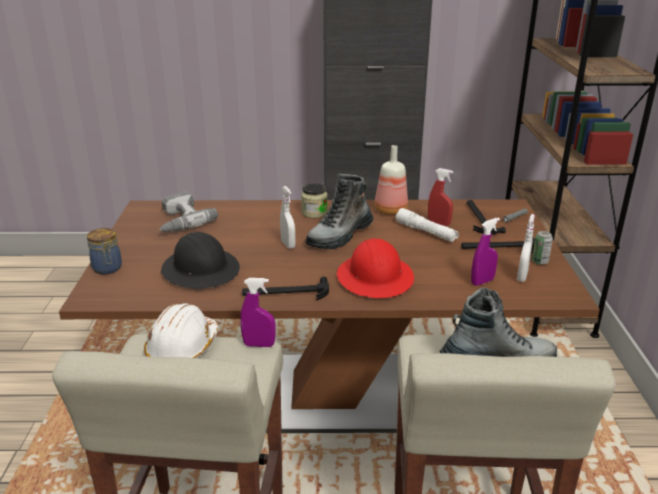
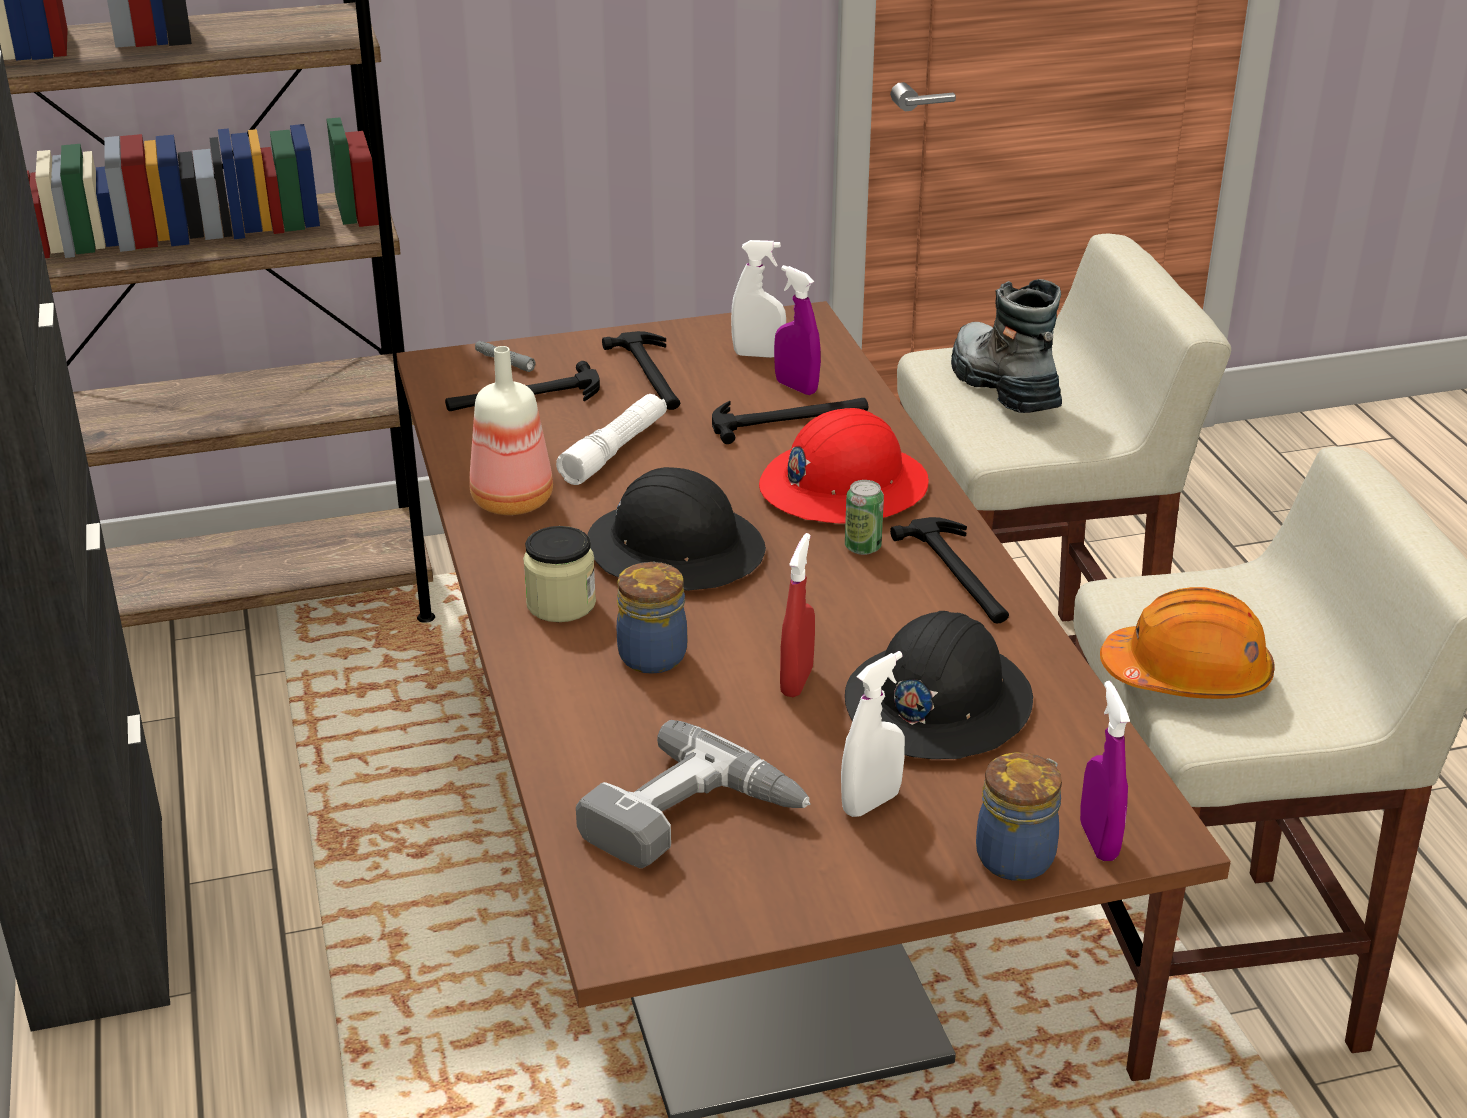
camera: 105 degrees left, 5 degrees up
white hard hat [144,303,218,358] -> orange hard hat [1100,587,1275,699]
purple spray bottle [240,278,276,347] -> purple spray bottle moved to [1080,681,1130,861]
white spray bottle [280,186,296,249] -> white spray bottle moved to [841,651,905,817]
boot [305,174,373,249] -> black hard hat [587,467,766,591]
red spray bottle [428,168,453,226] -> red spray bottle moved to [780,533,815,697]
can [532,231,553,265] -> can moved to [845,480,884,555]
none -> jar [617,562,687,674]
none -> hammer [712,398,868,444]

